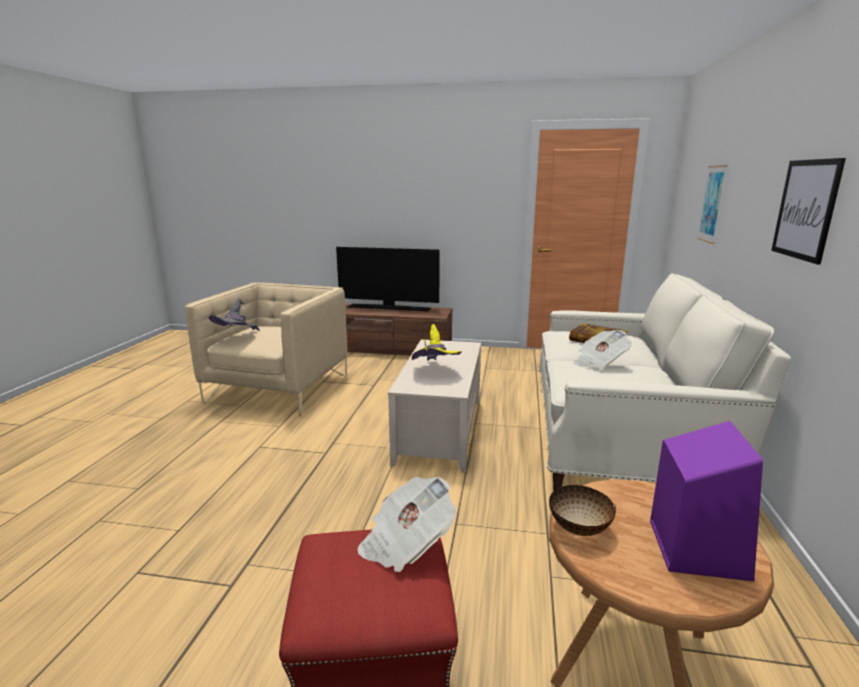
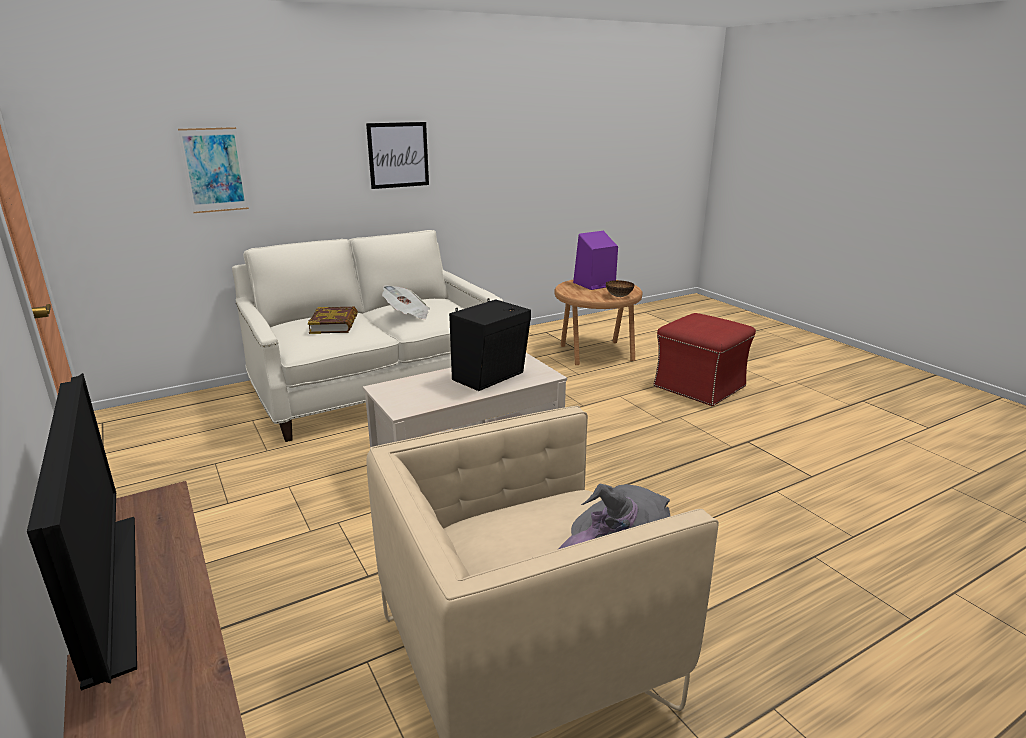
camera: 130 degrees left, 5 degrees up
newspaper [357,477,456,572] -> none
yellow hat [412,324,462,360] -> black speaker [449,298,531,391]

